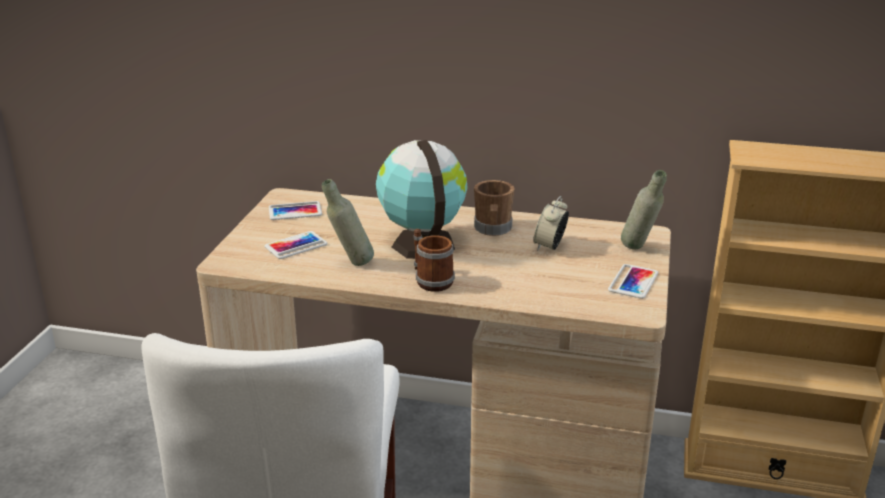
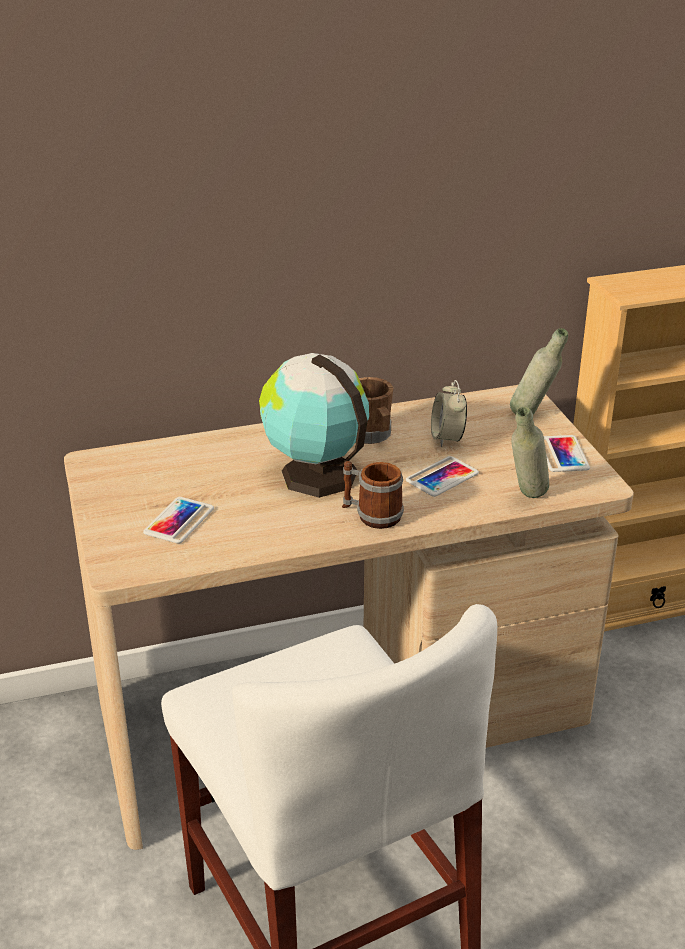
camera: 30 degrees left, 5 degrees up
phone [269,201,322,220] -> phone moved to [406,456,479,497]
grey bottle [322,179,374,266] -> grey bottle moved to [511,407,549,498]

